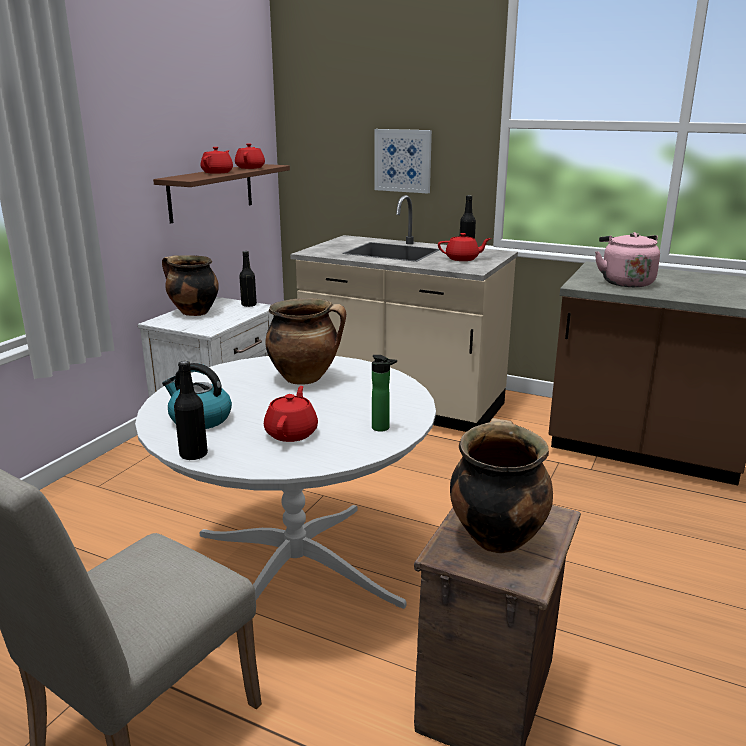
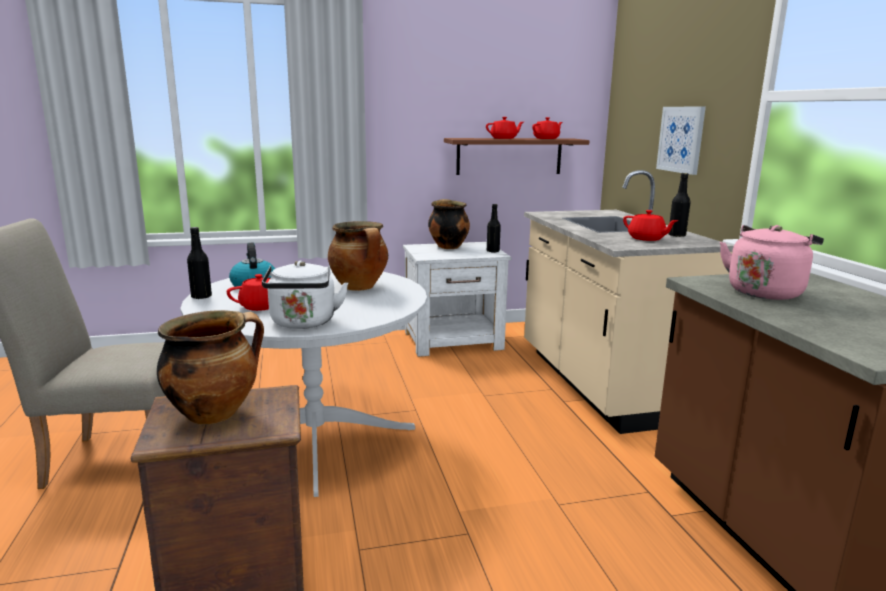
camera: 50 degrees right, 5 degrees down
bottle [372,355,397,432] -> white kettle [262,261,348,329]

